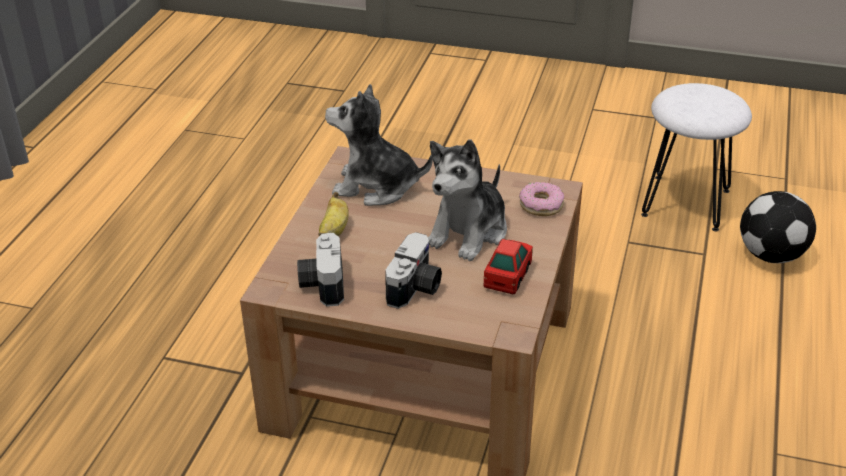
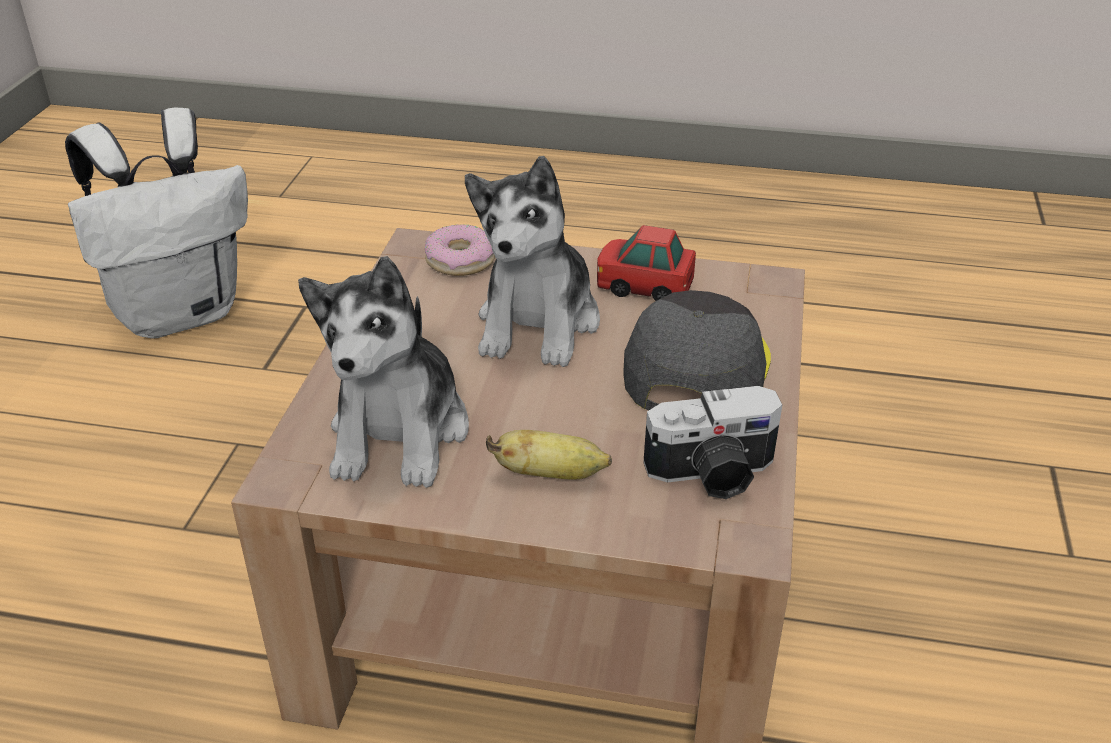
camera: 95 degrees left, 0 degrees up
camera [386,232,442,309] -> grey cap [623,290,771,411]
plush toy [428,139,507,261] -> plush toy turned 75 degrees clockwise [465,156,600,367]
white stool [641,83,752,231] -> white backpack [65,107,248,339]
football [740,191,816,263] -> none

